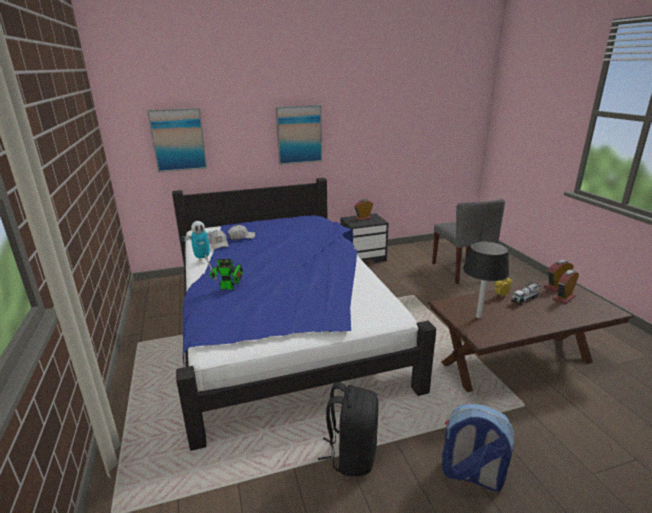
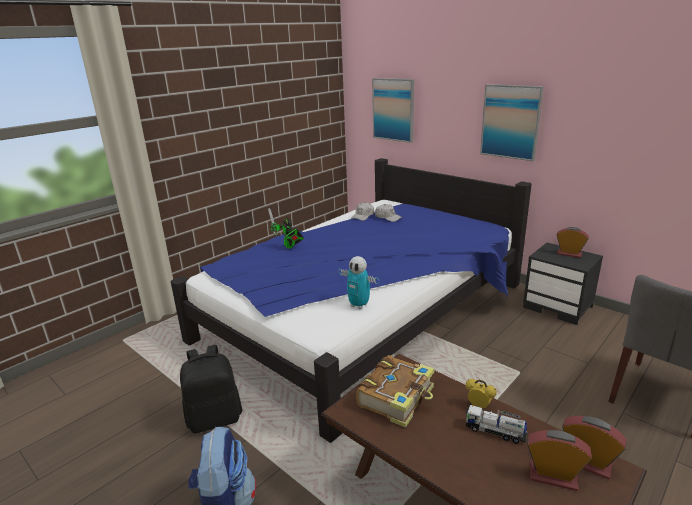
camera: 60 degrees right, 0 degrees up
toy robot [182,221,217,261] -> toy robot moved to [338,256,379,309]
black table lamp [463,241,509,319] -> book [356,355,435,428]

